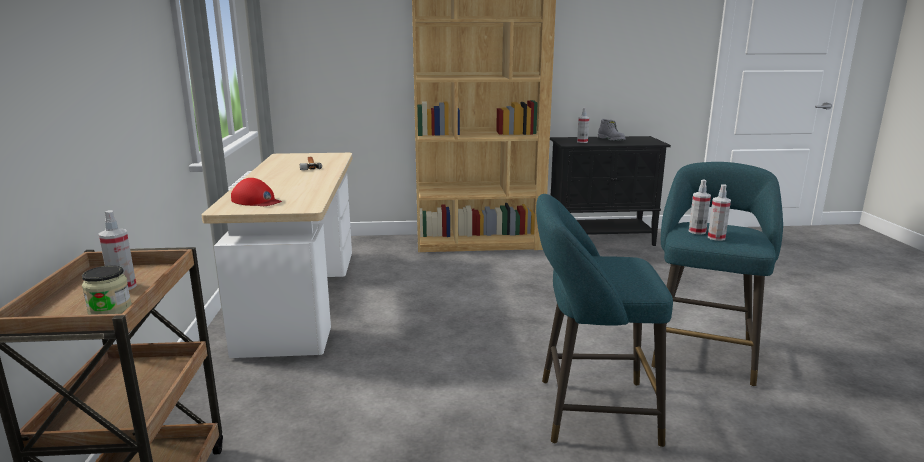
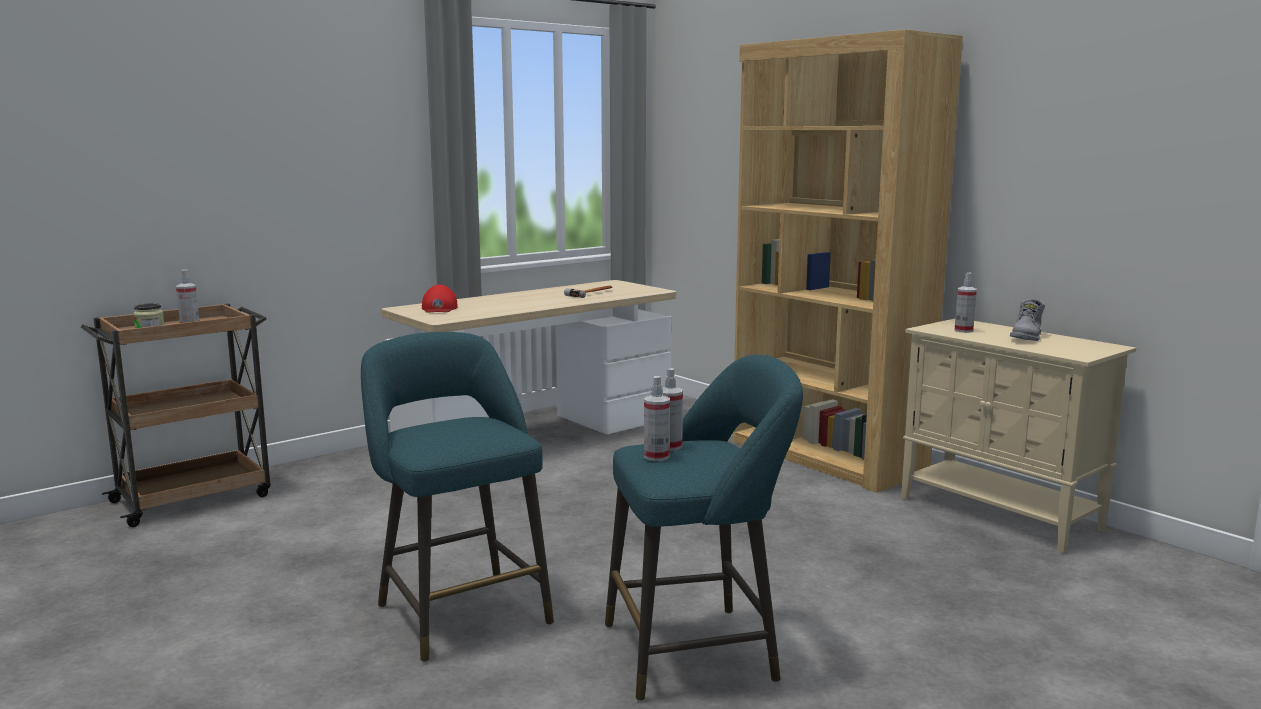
camera: 55 degrees right, 5 degrees down
black cabinet [550,136,671,246] -> beige cabinet [901,318,1136,554]

